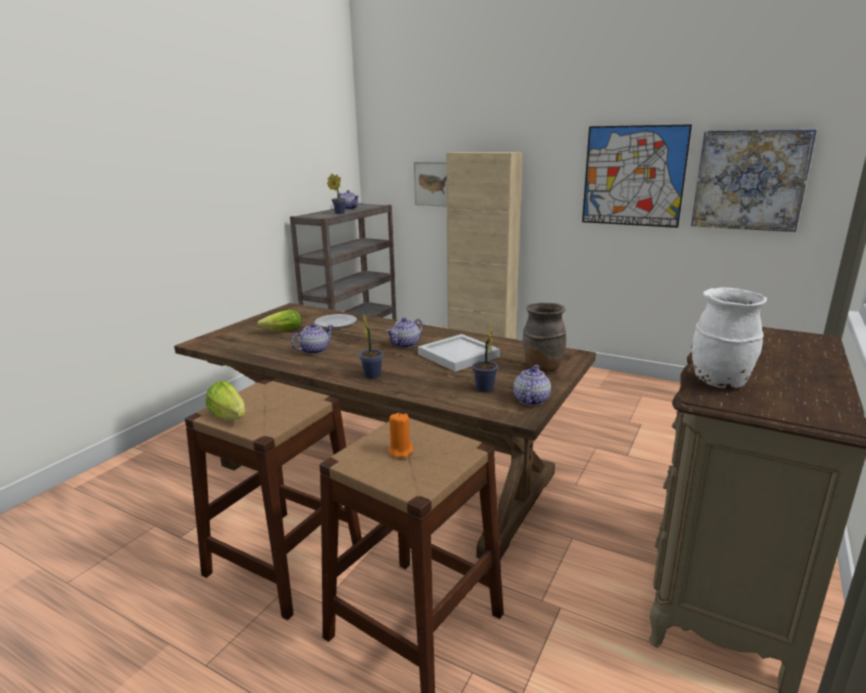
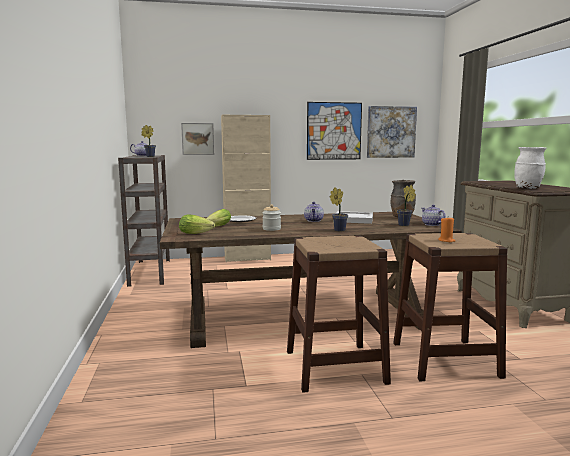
camera: 40 degrees left, 10 degrees down
lettuce [206,381,246,420] -> lettuce moved to [179,215,215,234]
teapot [291,323,334,354] -> jar [262,204,281,231]

